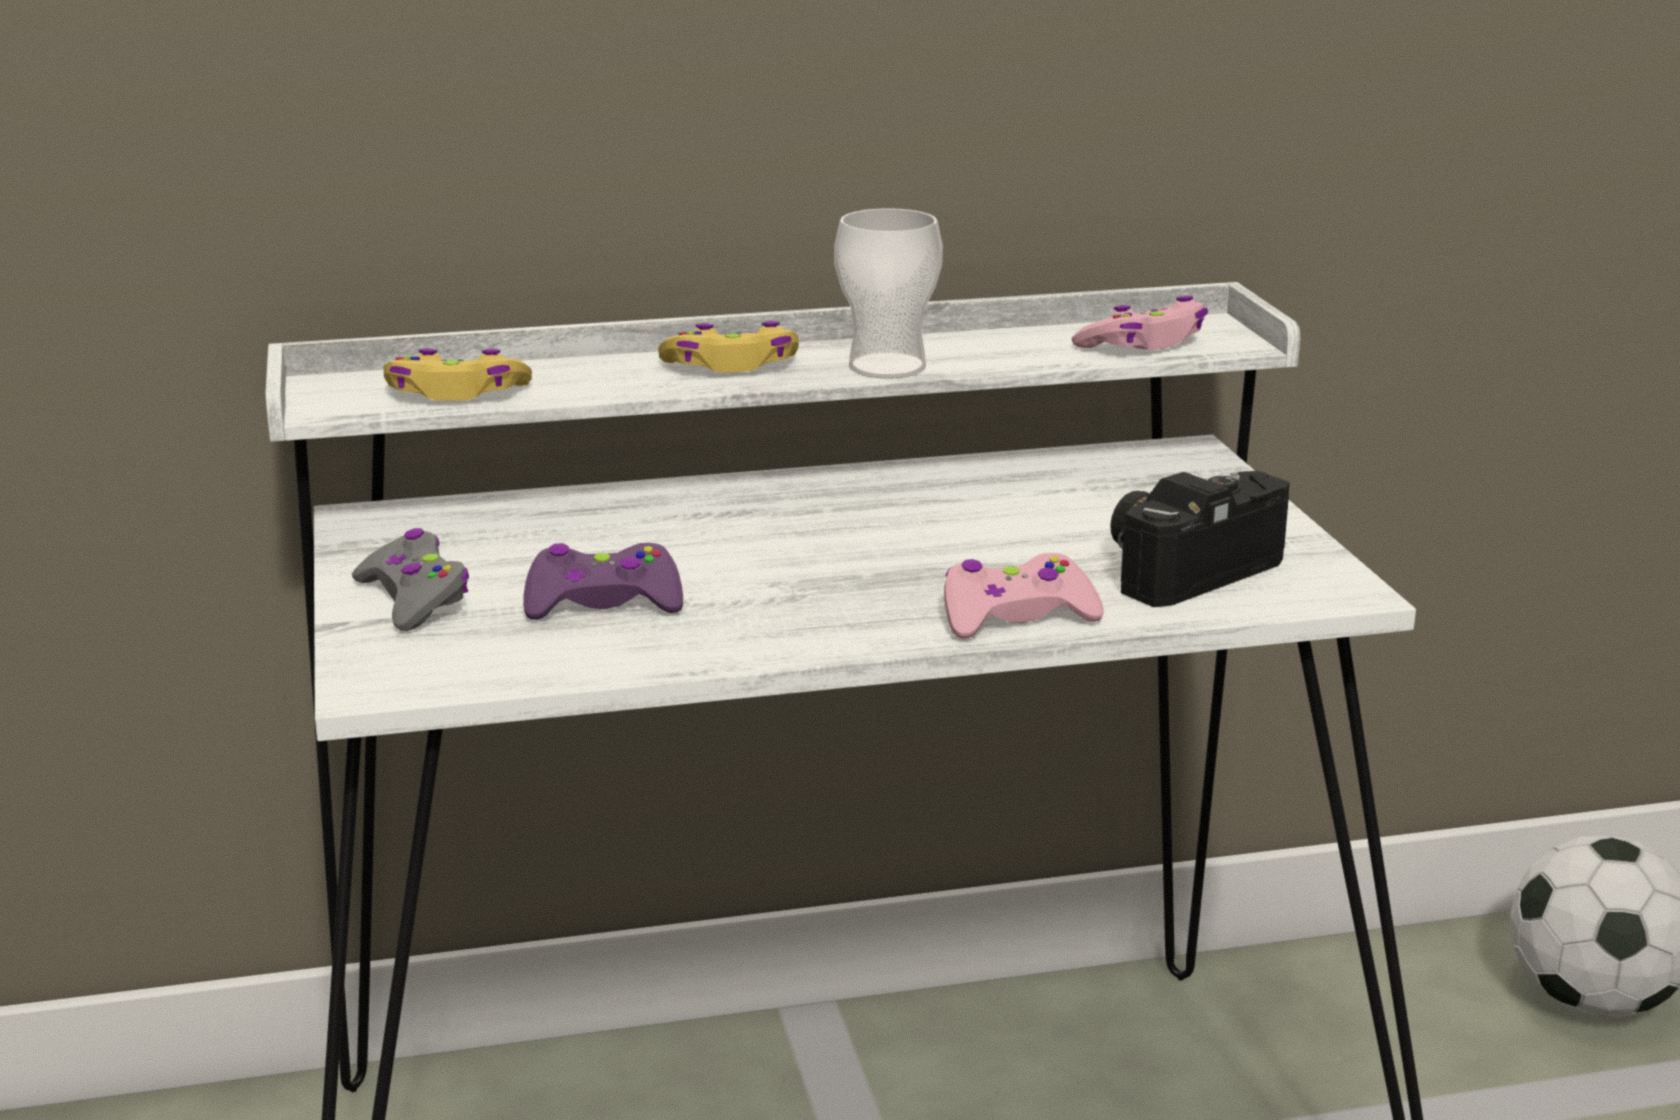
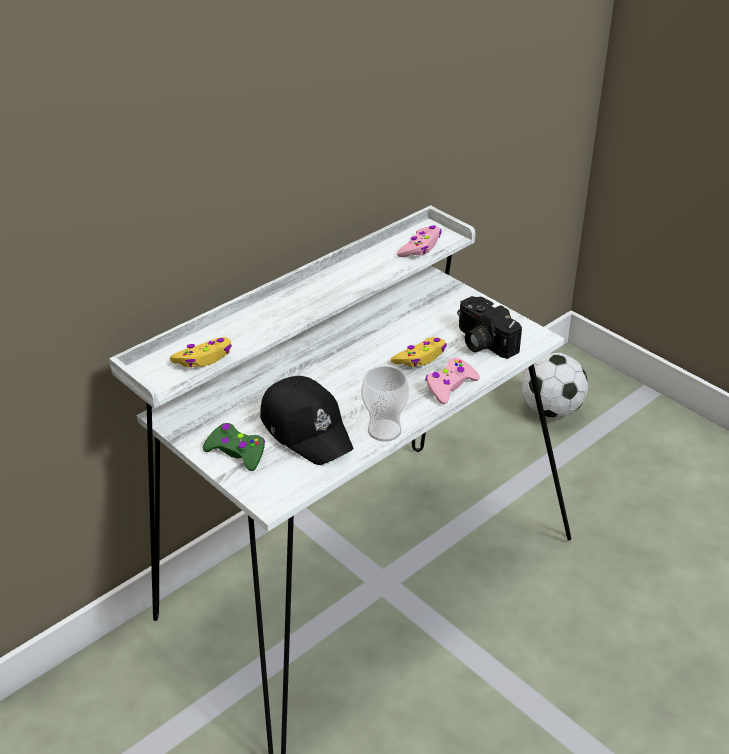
camera: 30 degrees left, 15 degrees up
grey game controller [352,528,469,631] -> green game controller [203,423,265,471]
purple game controller [523,543,683,620] -> black cap [260,376,354,465]
yellow game controller [658,321,799,373] -> yellow game controller moved to [391,337,447,367]
cup [834,208,943,379] -> cup moved to [361,366,409,442]
camera [1110,471,1290,607] -> camera turned 60 degrees counterclockwise [457,296,522,359]

